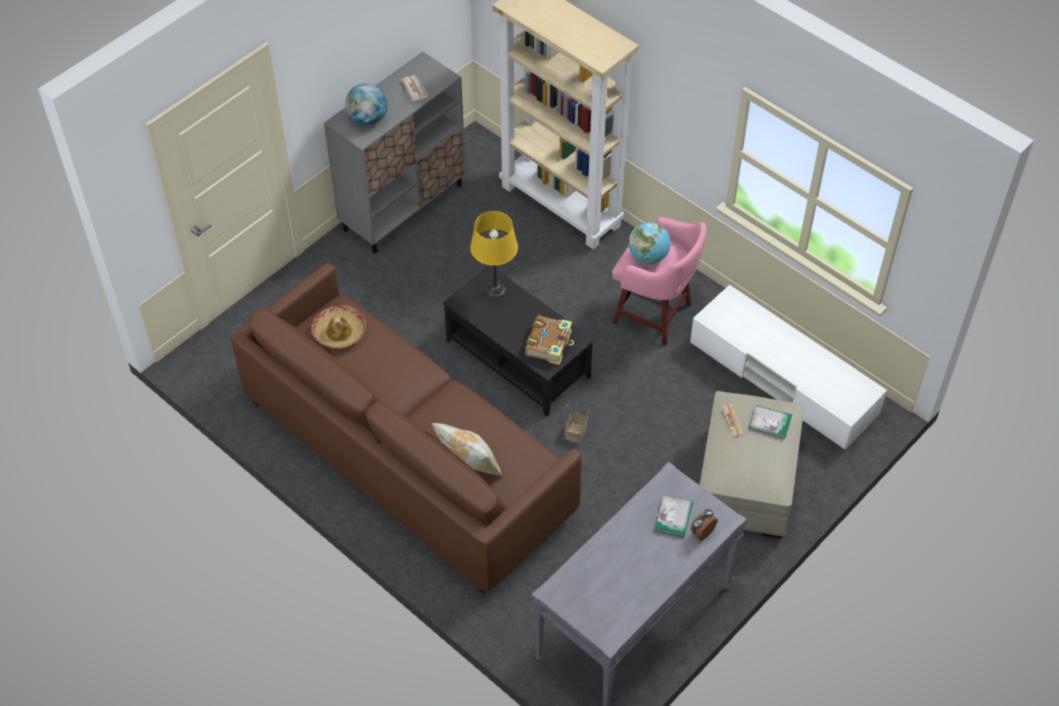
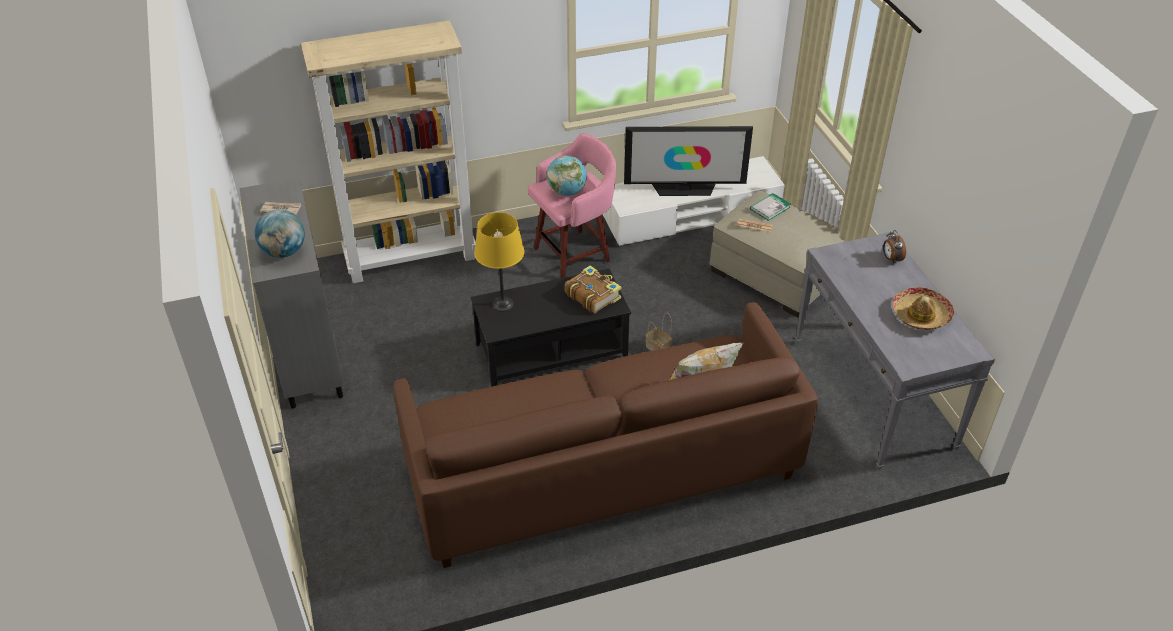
camera: 60 degrees left, 10 degrees down
hat [311,305,366,348] -> hat moved to [893,287,954,330]
book [655,495,693,538] -> none
none -> television [624,126,753,196]

